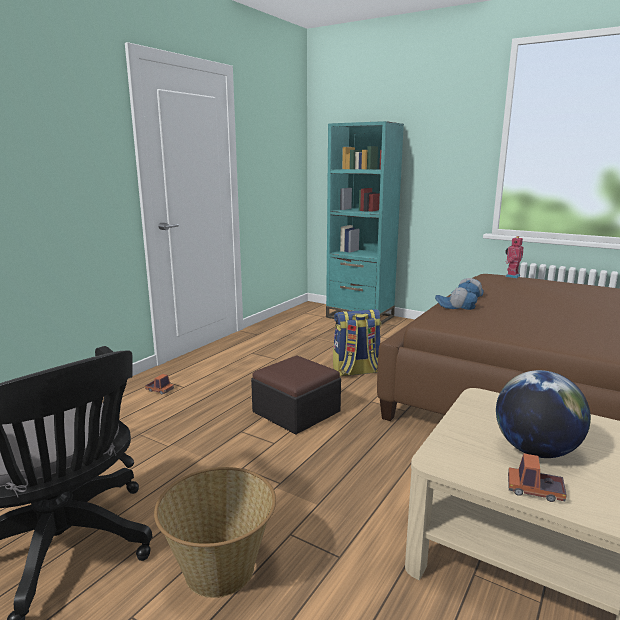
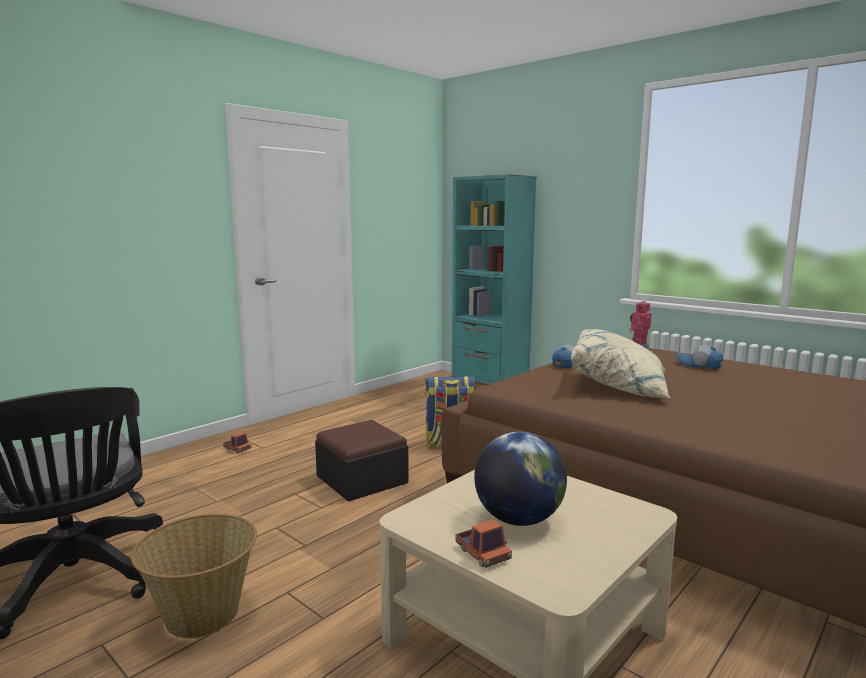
camera: 10 degrees right, 5 degrees down
cap [435,287,478,310] -> cap moved to [676,345,723,369]
toy truck [508,453,567,502] -> toy truck turned 150 degrees counterclockwise [456,519,512,568]
none -> beige pillow [571,329,670,398]

